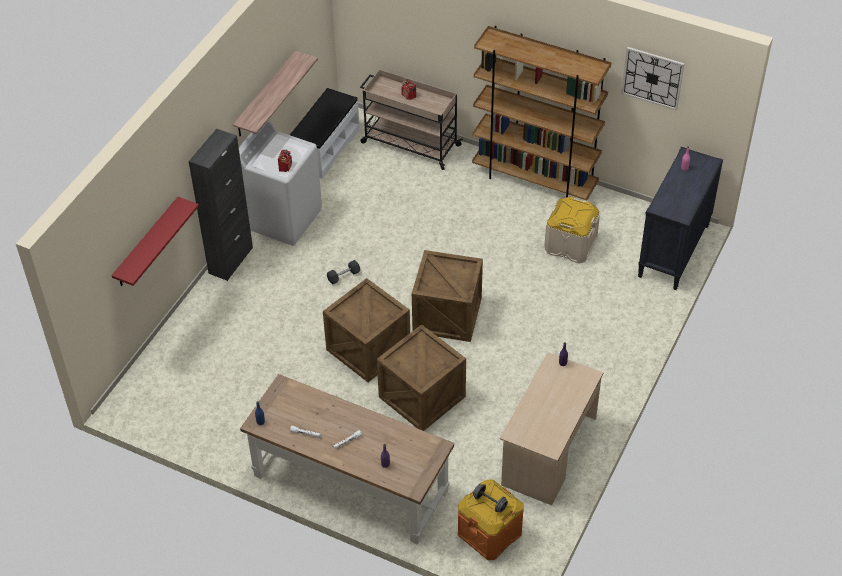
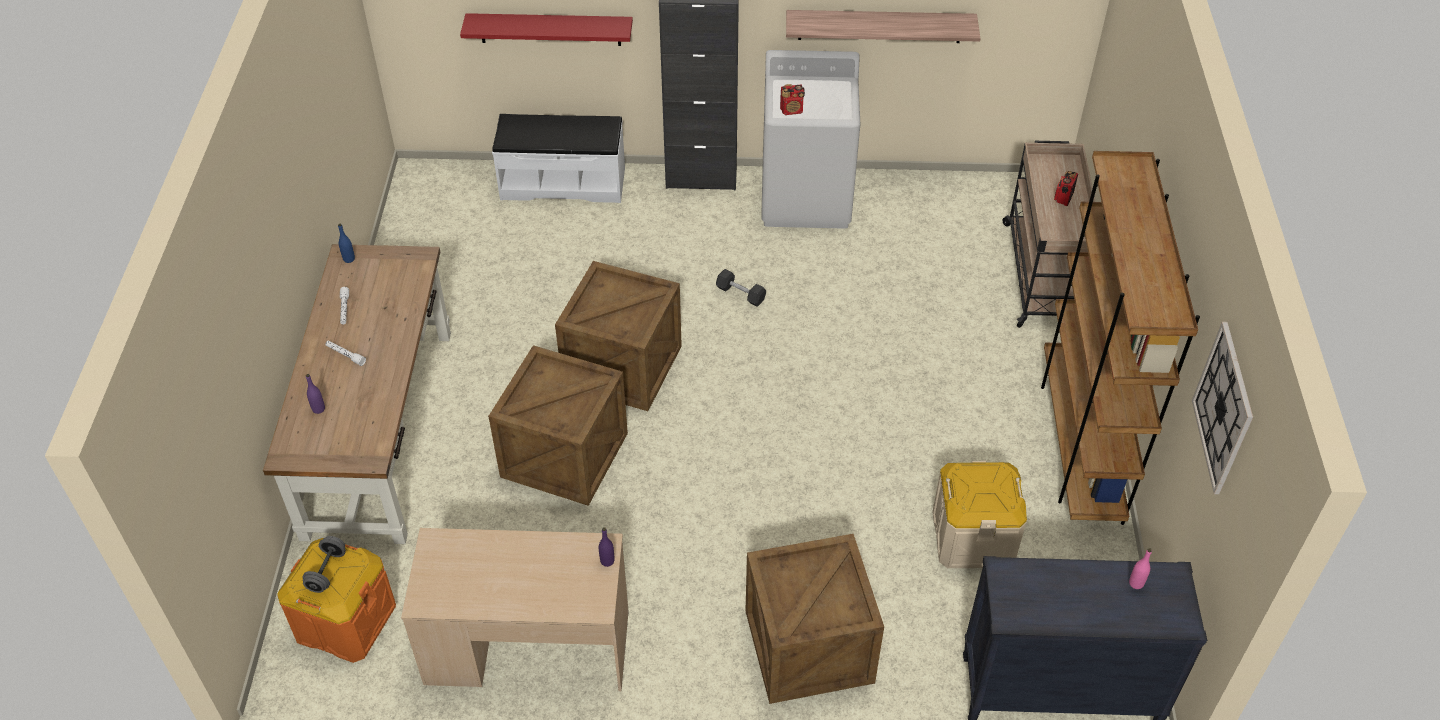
camera: 65 degrees right, 0 degrees up
white bench [290,88,360,179] -> white bench moved to [492,114,625,203]
crate [412,250,483,342] -> crate moved to [745,534,884,704]

